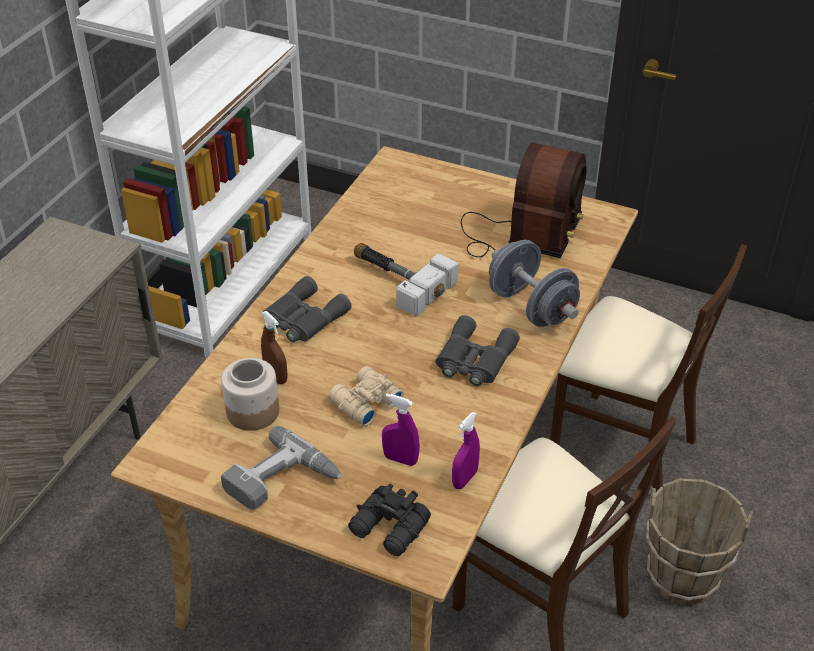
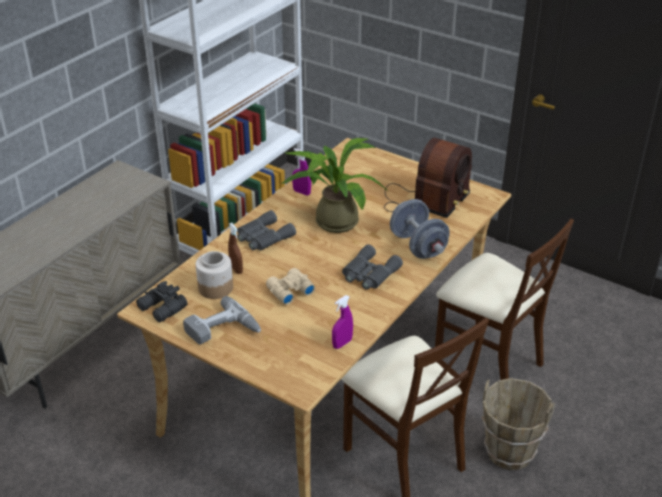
camera: 10 degrees right, 5 degrees down
black binoculars [348,484,431,556] -> black binoculars moved to [136,281,187,322]
hammer [354,243,459,317] -> potted plant [282,138,389,233]
purple spray bottle [382,393,420,466] -> purple spray bottle moved to [292,148,311,196]

